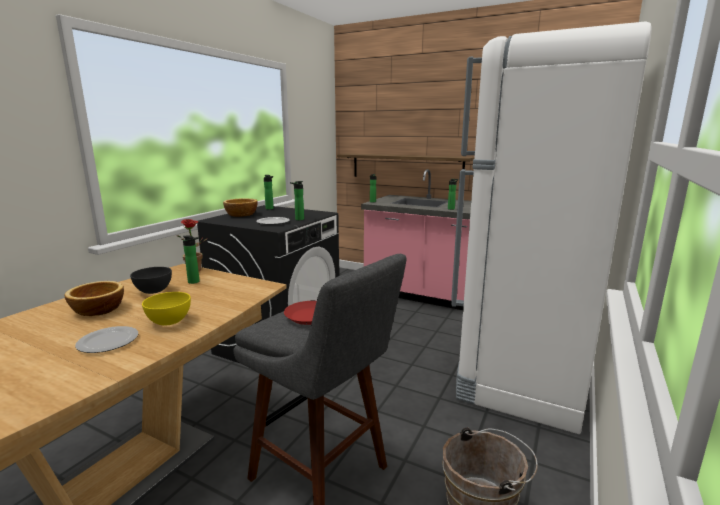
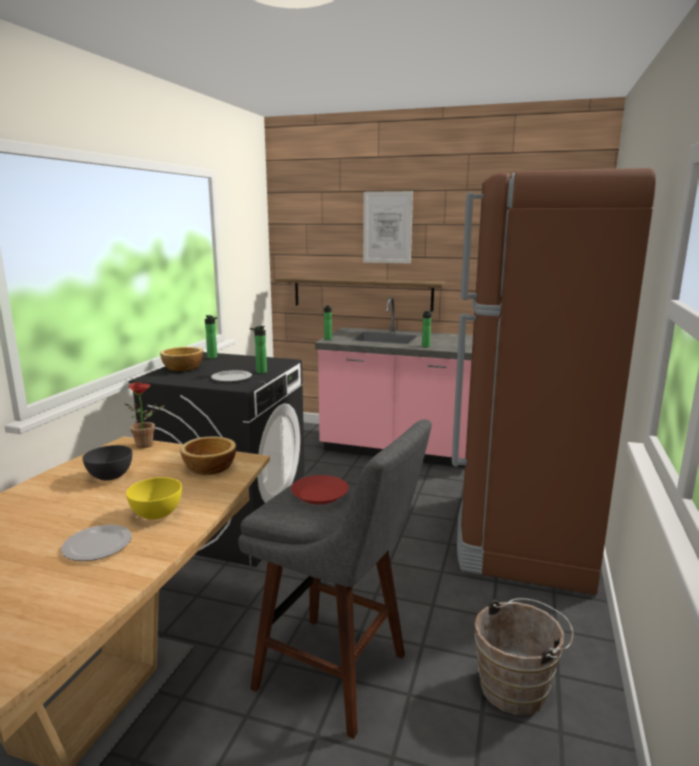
camera: 10 degrees left, 0 degrees up
bowl [65,281,124,316] -> bowl moved to [180,436,236,475]
bottle [183,235,200,284] -> none
white fridge [451,21,652,434] -> brown fridge [452,168,656,595]
none -> picture [363,191,413,264]

